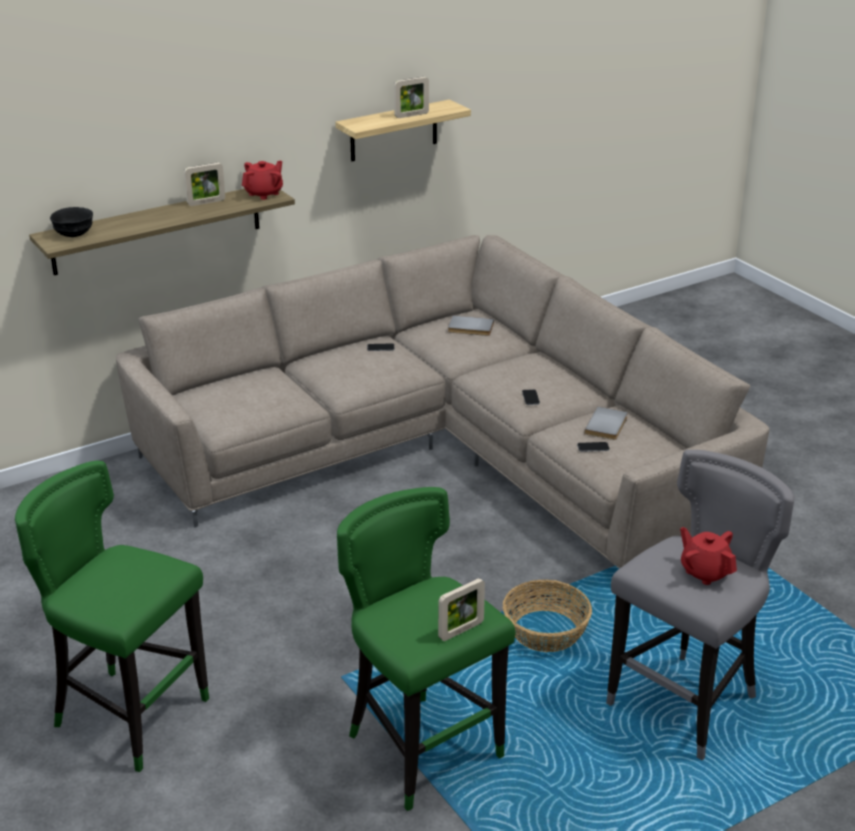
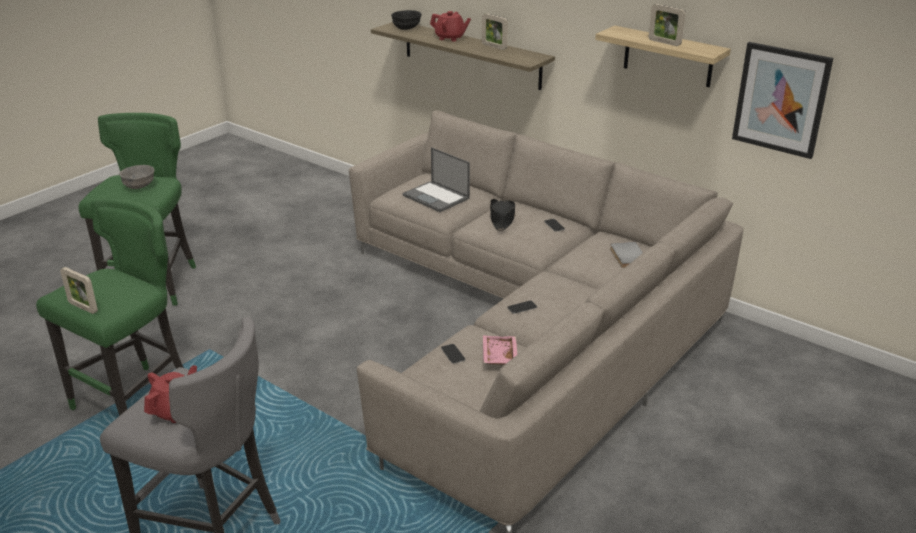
camera: 70 degrees right, 0 degrees up
red teapot [242,161,283,200] -> red teapot moved to [430,11,471,41]
basket [503,580,592,652] -> none
grey book [584,407,628,440] -> pink tray [483,335,517,365]
none -> grey bowl [119,165,154,189]
none -> laptop [403,147,470,212]
none -> black hat [490,199,515,231]
none -> picture [732,42,833,159]

